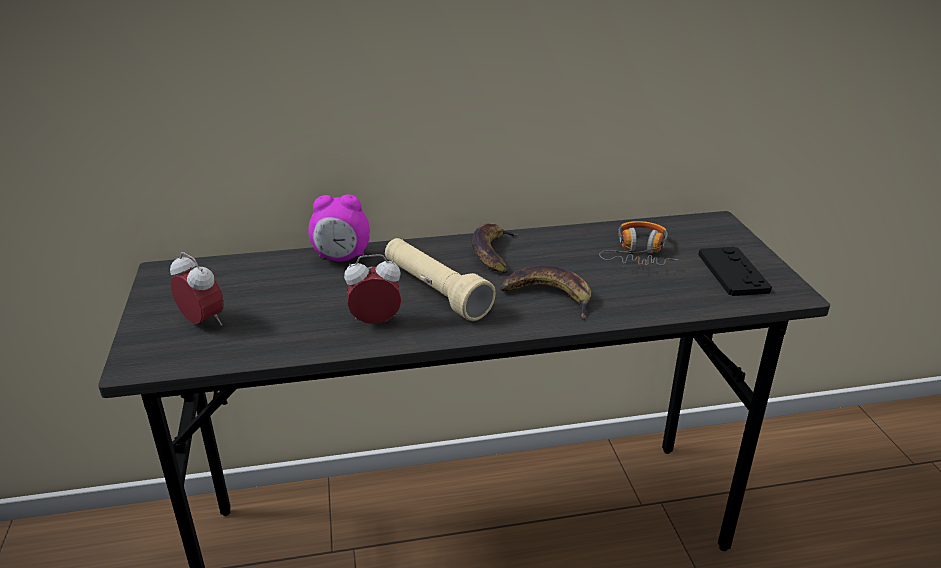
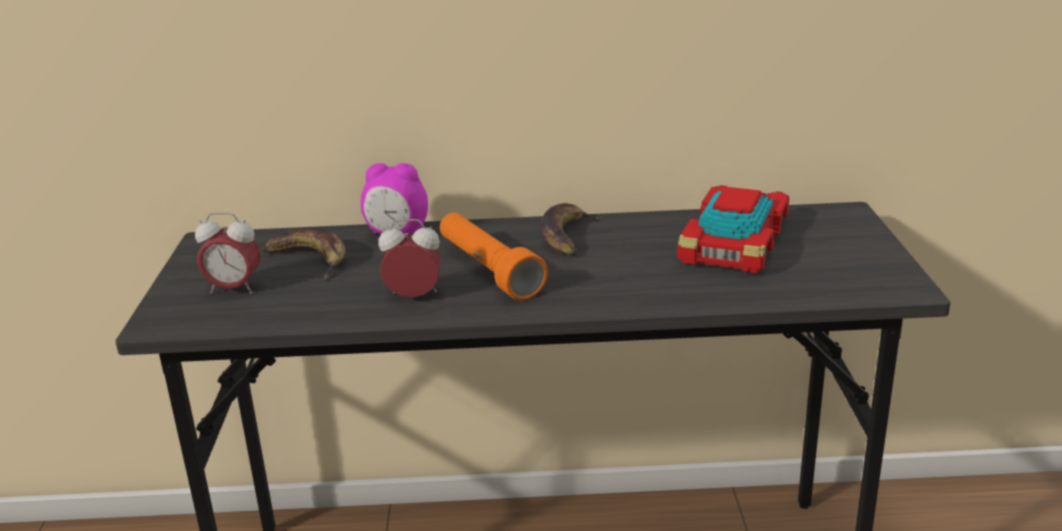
camera: 10 degrees right, 5 degrees down
alarm clock [170,252,224,326] -> alarm clock turned 135 degrees clockwise [195,213,260,294]
beige flashlight [385,238,496,321] -> orange flashlight [440,213,548,300]
banana [500,266,591,319] -> banana moved to [262,227,346,280]
headphones [599,221,678,265] -> toy car [677,185,789,273]
black game controller [698,247,772,296] -> none

